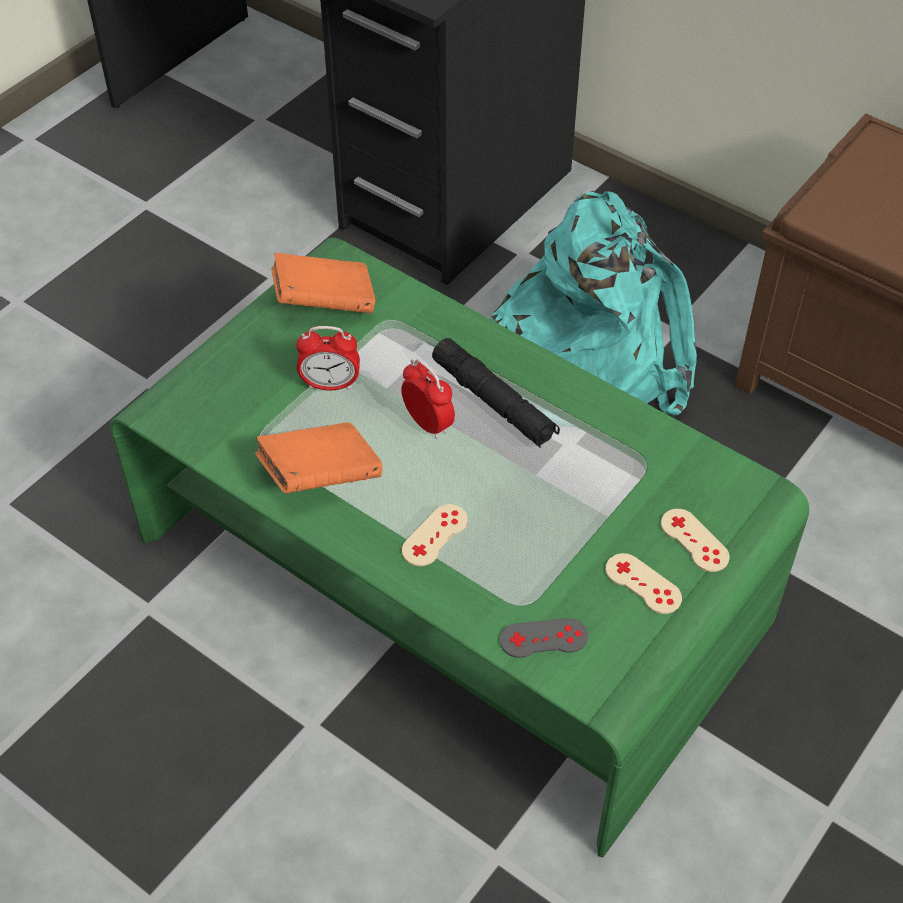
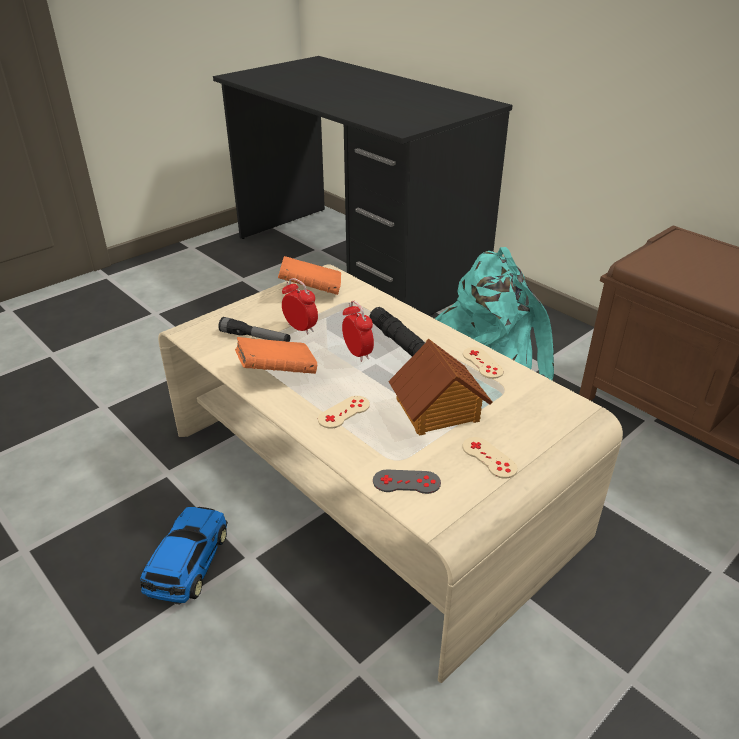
camera: 10 degrees right, 15 degrees down
green coffee table [110,238,809,857] -> beige coffee table [158,264,623,683]
alarm clock [296,326,360,390] -> alarm clock turned 150 degrees counterclockwise [282,278,318,335]
beige game controller [661,509,730,572] -> beige game controller moved to [463,347,504,379]
none -> toy car [140,507,228,605]
none -> flashlight [218,317,290,342]
none -> toy house [388,339,493,436]

